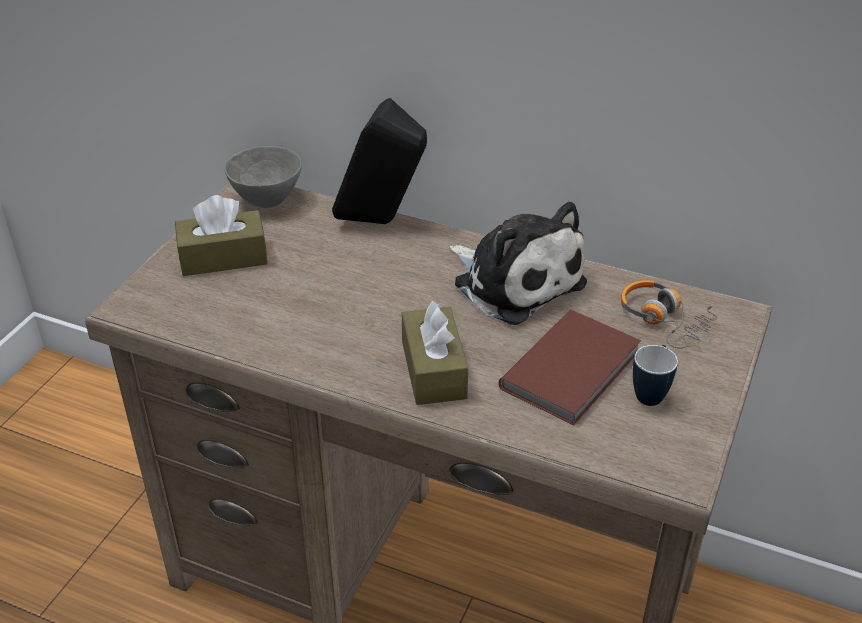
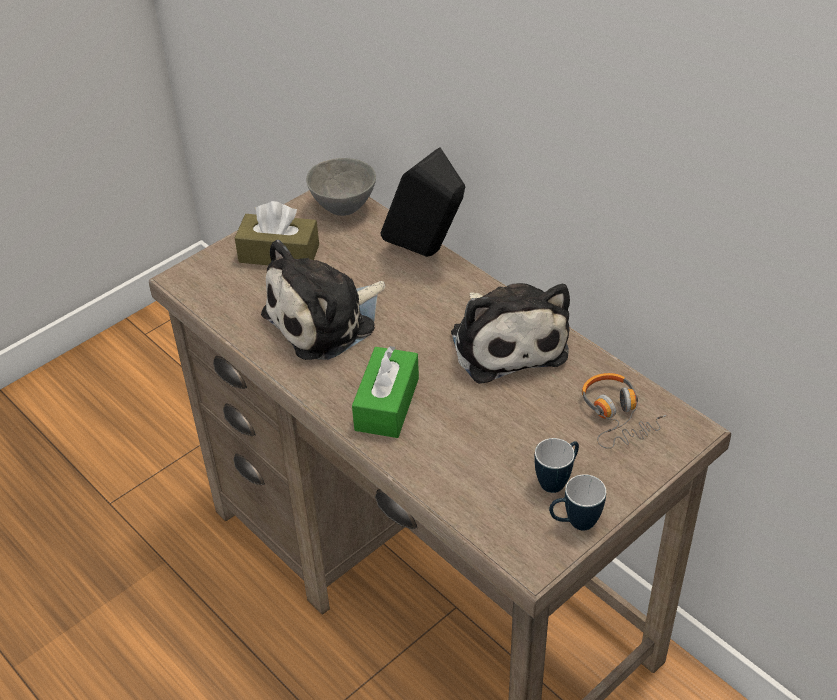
camera: 25 degrees right, 5 degrees up
brown tissue box [402,301,468,405] -> green tissue box [352,346,419,438]
brown book [499,310,641,425] -> none
none -> plush toy [261,240,385,360]
none -> mug [549,474,606,530]

